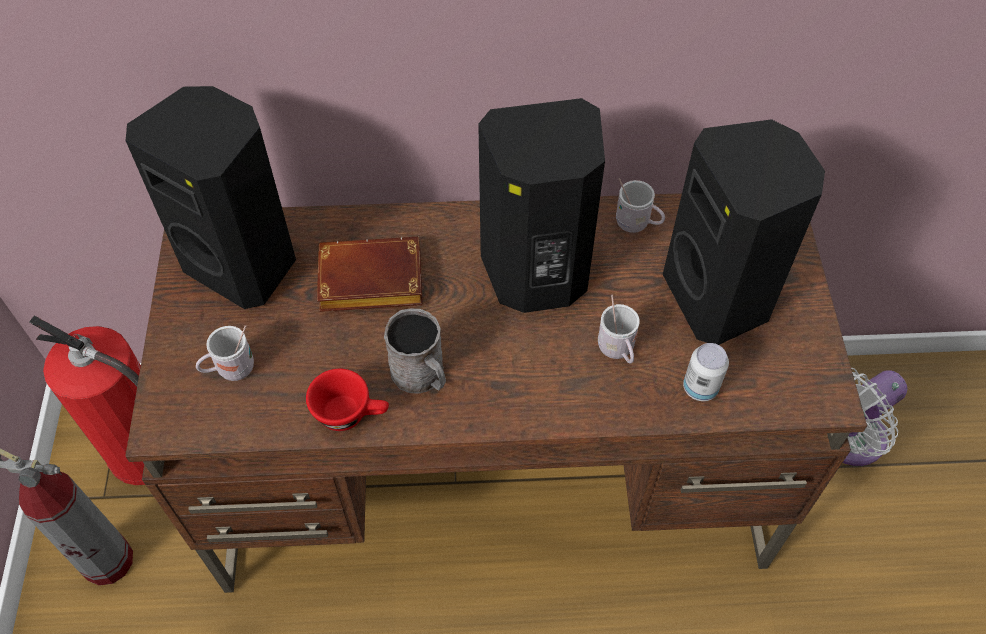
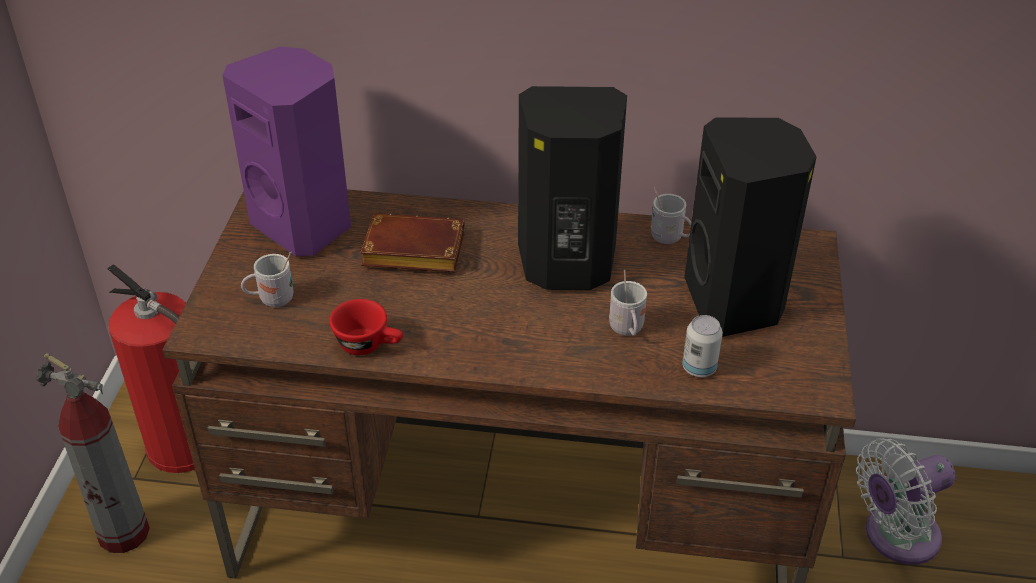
camera: 10 degrees right, 15 degrees down
black speaker [125,86,296,309] -> purple speaker [222,47,351,256]
grey mug [384,308,446,394] -> none

